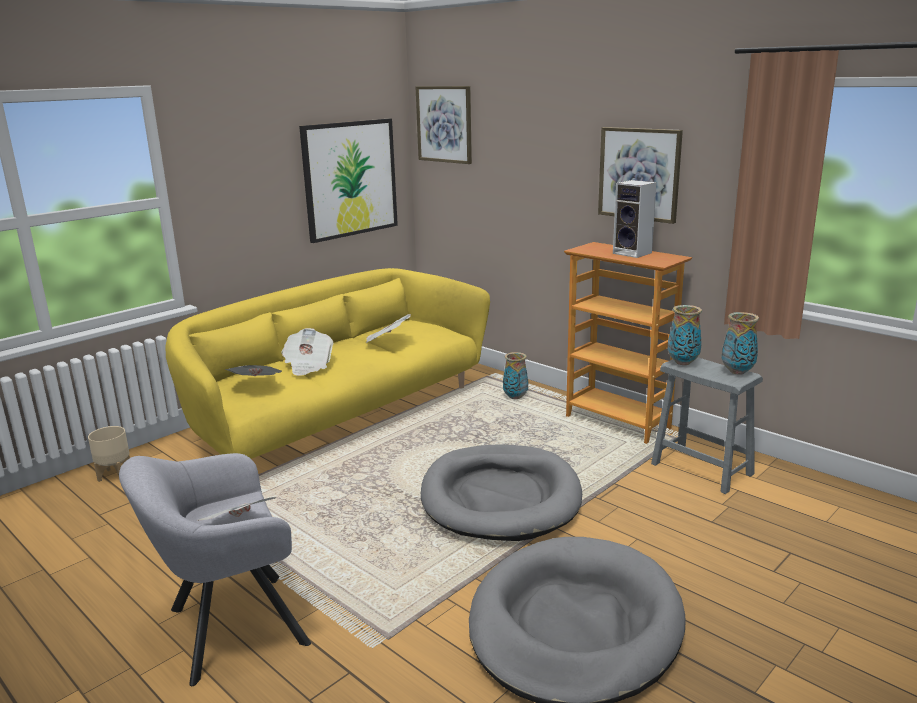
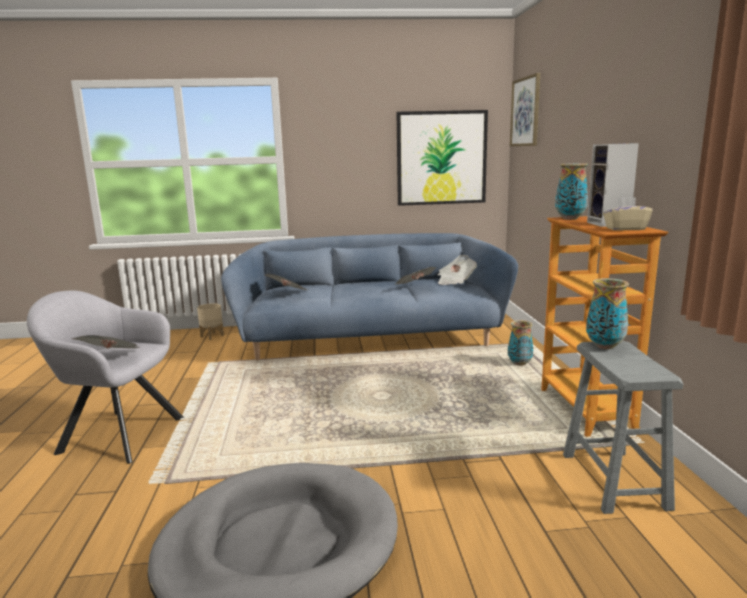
camera: 40 degrees right, 5 degrees down
yellow sofa [165,268,490,459] -> blue sofa [221,233,518,360]
newspaper [281,328,334,376] -> newspaper moved to [438,255,477,285]
grey dog bed [421,444,582,541] -> none
picture [598,127,683,224] -> none
vase [722,312,759,375] -> vase moved to [555,163,588,220]
none -> beige tissue box [603,197,653,231]

